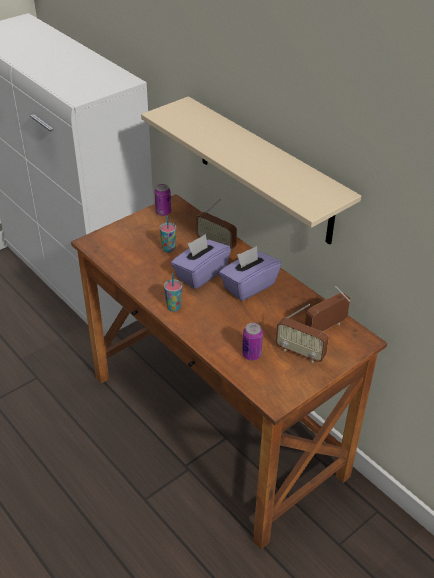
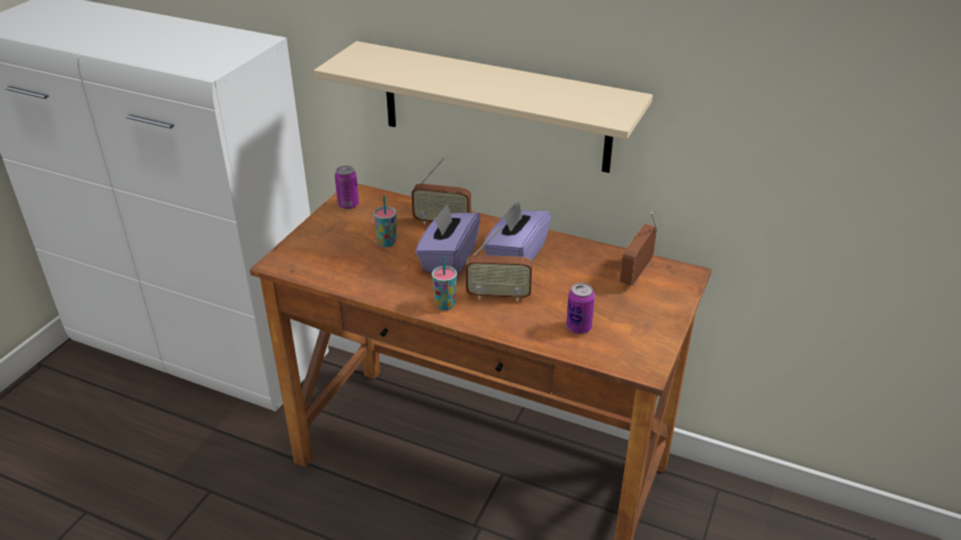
camera: 25 degrees left, 5 degrees down
radio [275,304,329,363] -> radio moved to [466,226,532,301]

